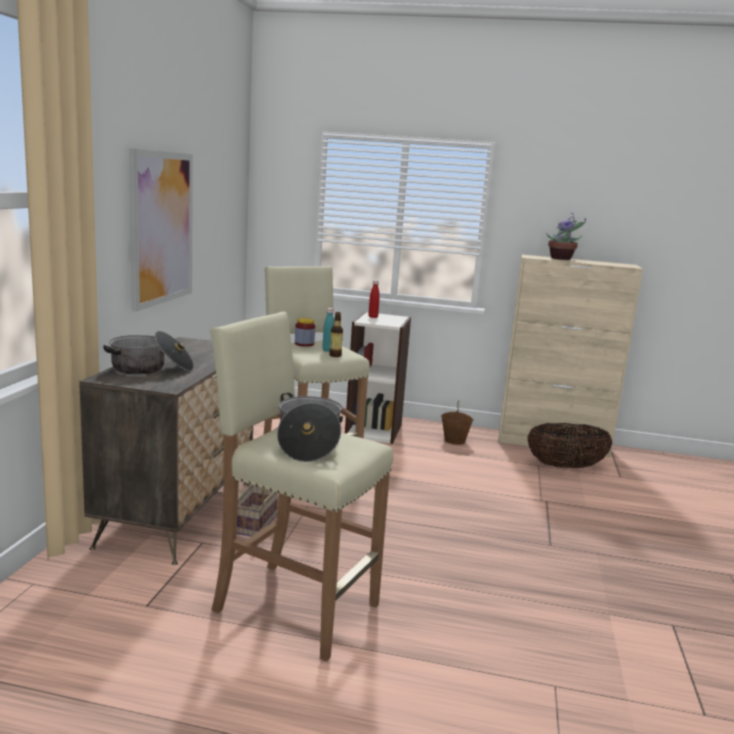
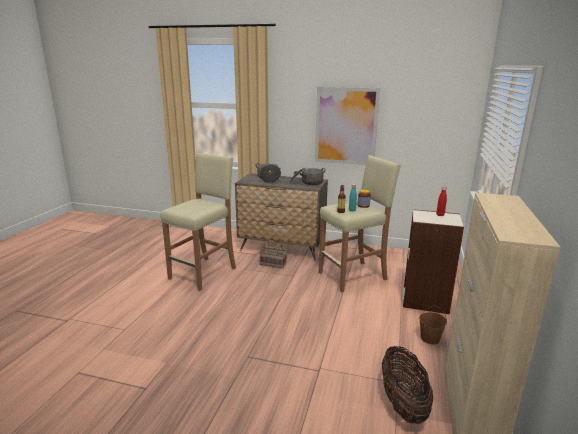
camera: 95 degrees right, 5 degrees up
cooking pot [277,393,343,462] -> cooking pot moved to [290,168,326,185]
potted plant [546,213,586,260] -> none

